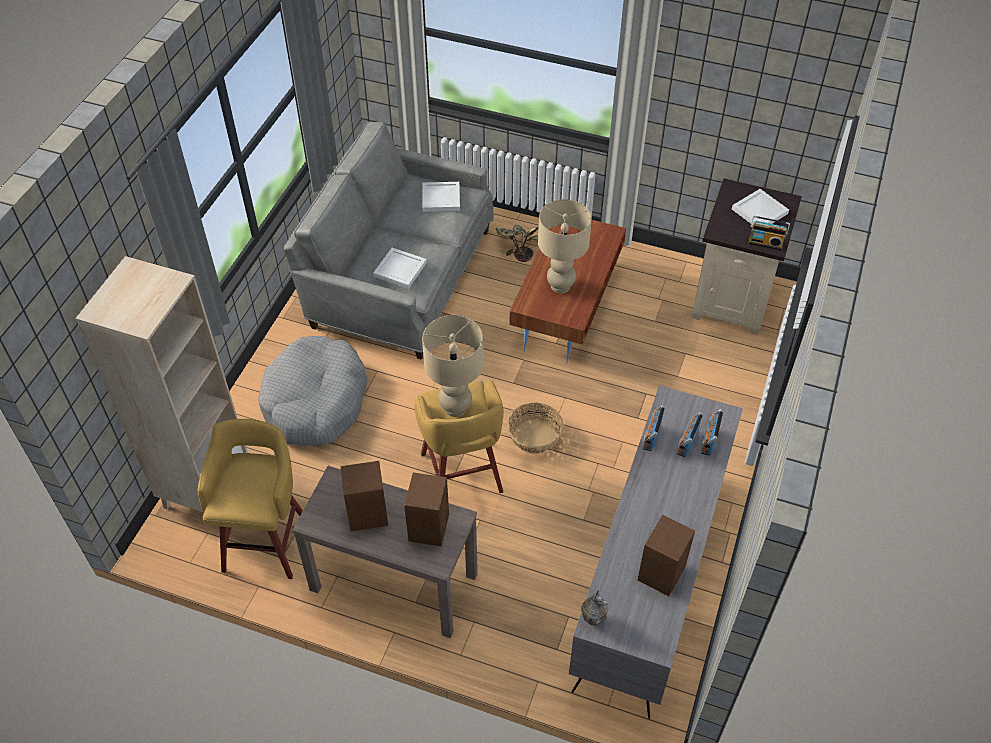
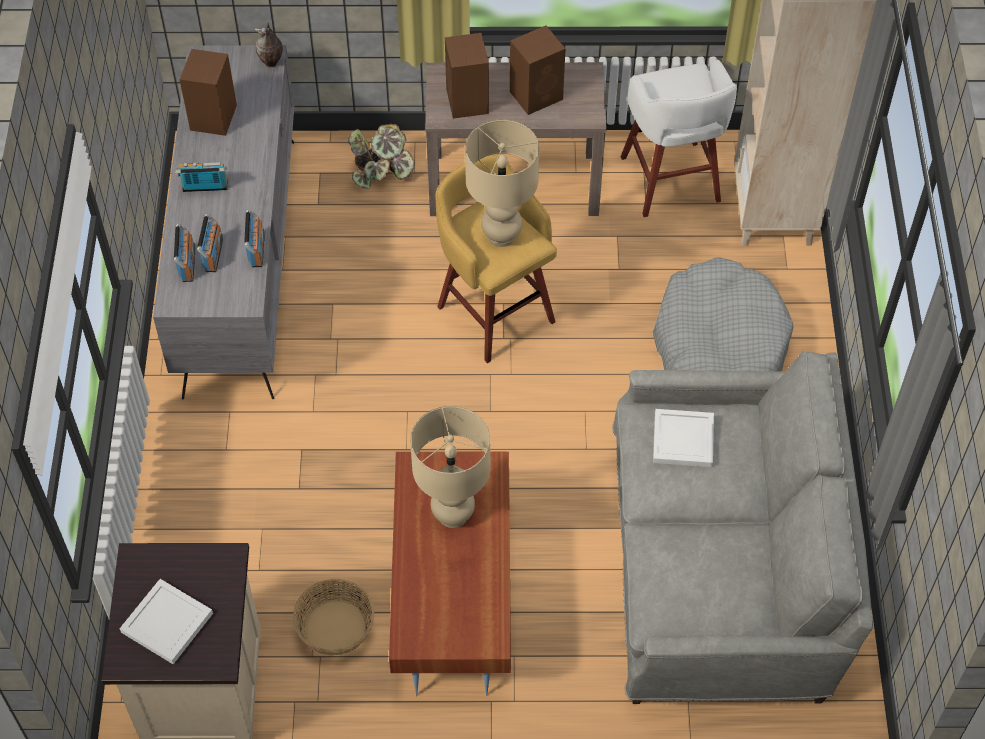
camera: 160 degrees right, 5 degrees up
yellow stool [198,419,303,579] -> white stool [621,59,737,217]
white tray [422,182,460,212] -> none
potted plant [496,225,539,262] -> potted plant moved to [348,124,415,189]
basket [507,402,564,454] -> basket moved to [293,579,375,655]
radio [748,216,790,250] -> radio moved to [175,162,228,192]

